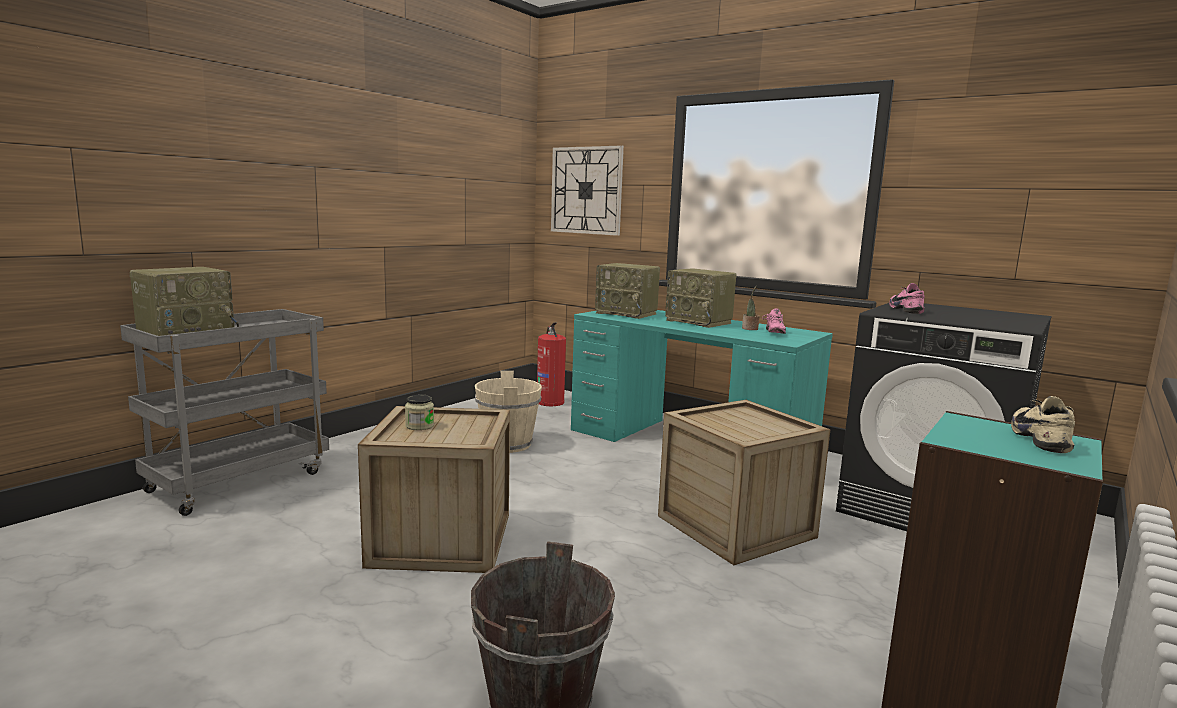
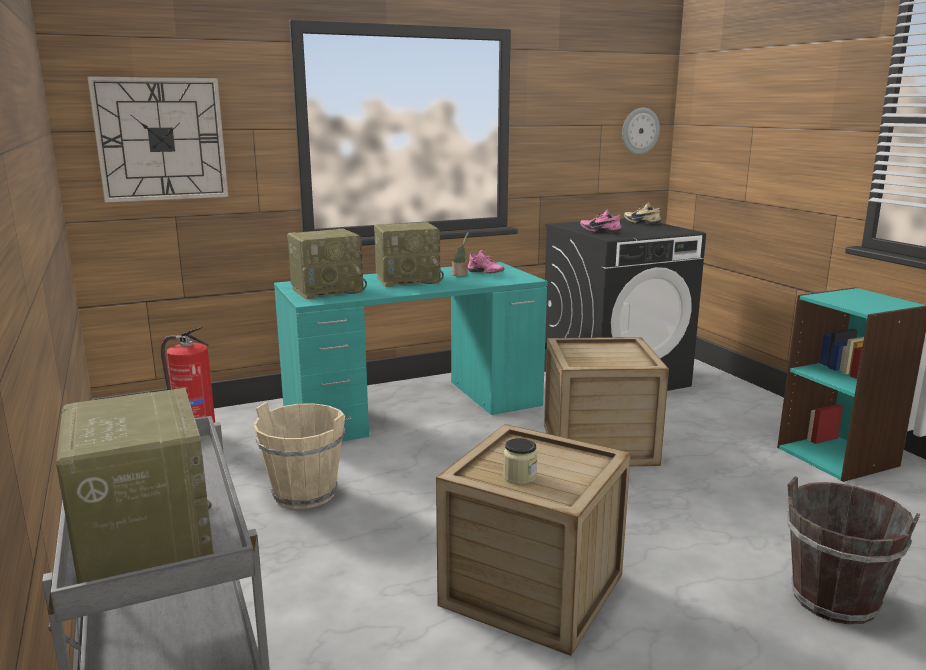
camera: 60 degrees left, 5 degrees up
beige shoe [1011,396,1075,453] -> beige shoe moved to [624,203,661,225]
none -> wall clock [622,108,660,154]

